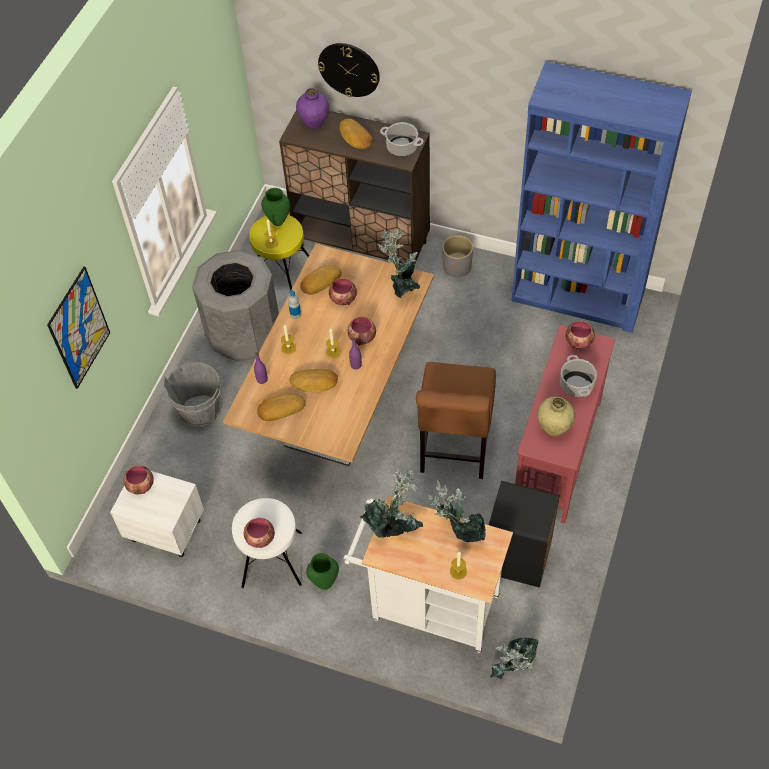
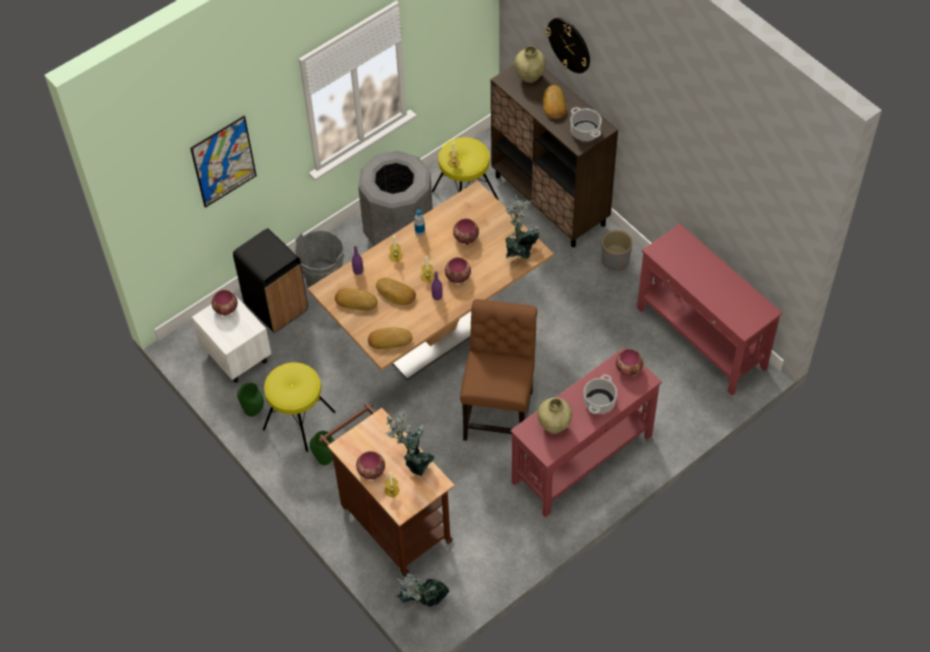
camera: 30 degrees right, 0 degrees up
white stool [232,498,302,589] -> yellow stool [263,362,336,452]
bowl [244,518,275,548] -> bowl moved to [356,451,385,480]
green vase [261,188,290,226] -> green vase moved to [237,383,264,417]
purple vase [296,88,329,129] -> beige vase [515,46,546,83]
bread [300,265,342,295] -> bread moved to [368,327,413,349]
white cart [343,496,513,653] -> brown cart [318,403,454,577]
potted plant [360,468,423,538] -> none
brown chair [416,362,496,479] -> brown chair turned 150 degrees clockwise [460,299,537,441]
black trash can [489,481,560,588] -> black trash can moved to [233,228,308,333]
blue bookcase [512,61,692,333] -> red console table [637,224,782,396]

